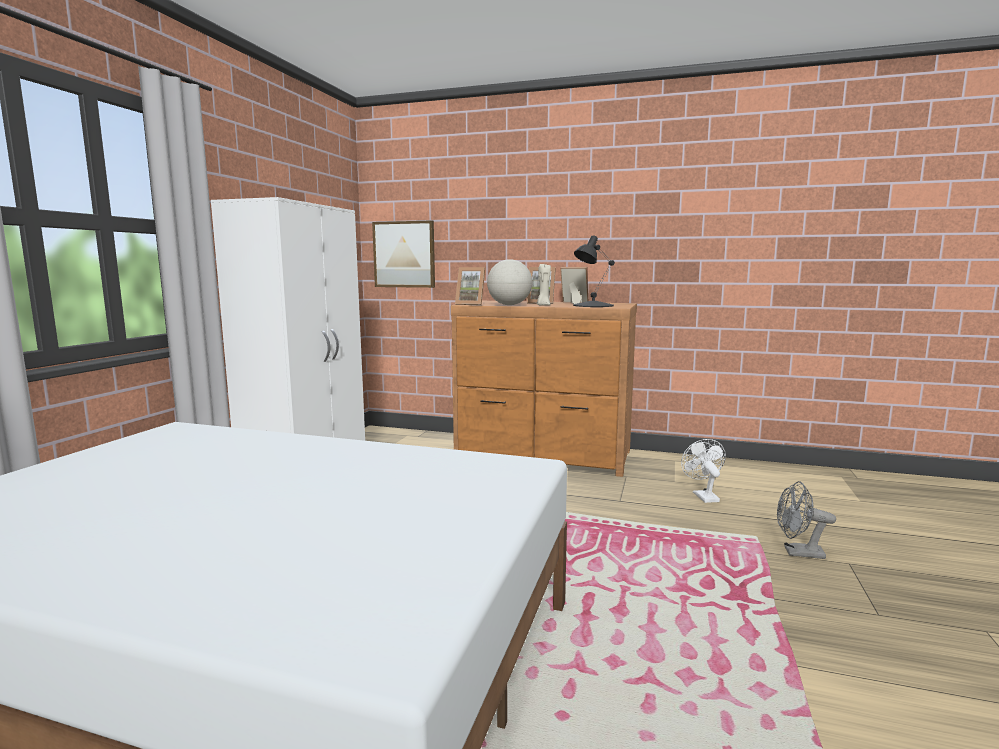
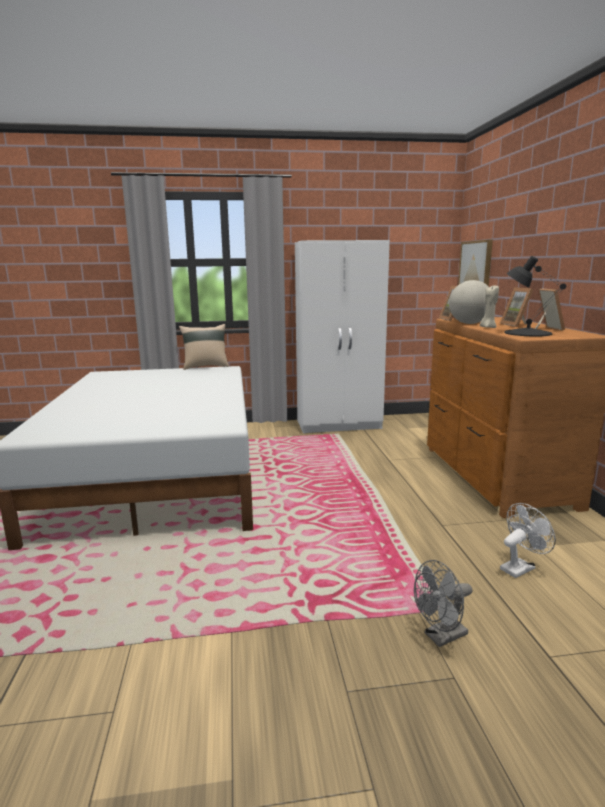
camera: 65 degrees right, 5 degrees up
grey fan [777,481,836,559] -> grey fan turned 105 degrees counterclockwise [414,560,472,647]
none -> beige pillow [179,324,229,370]

